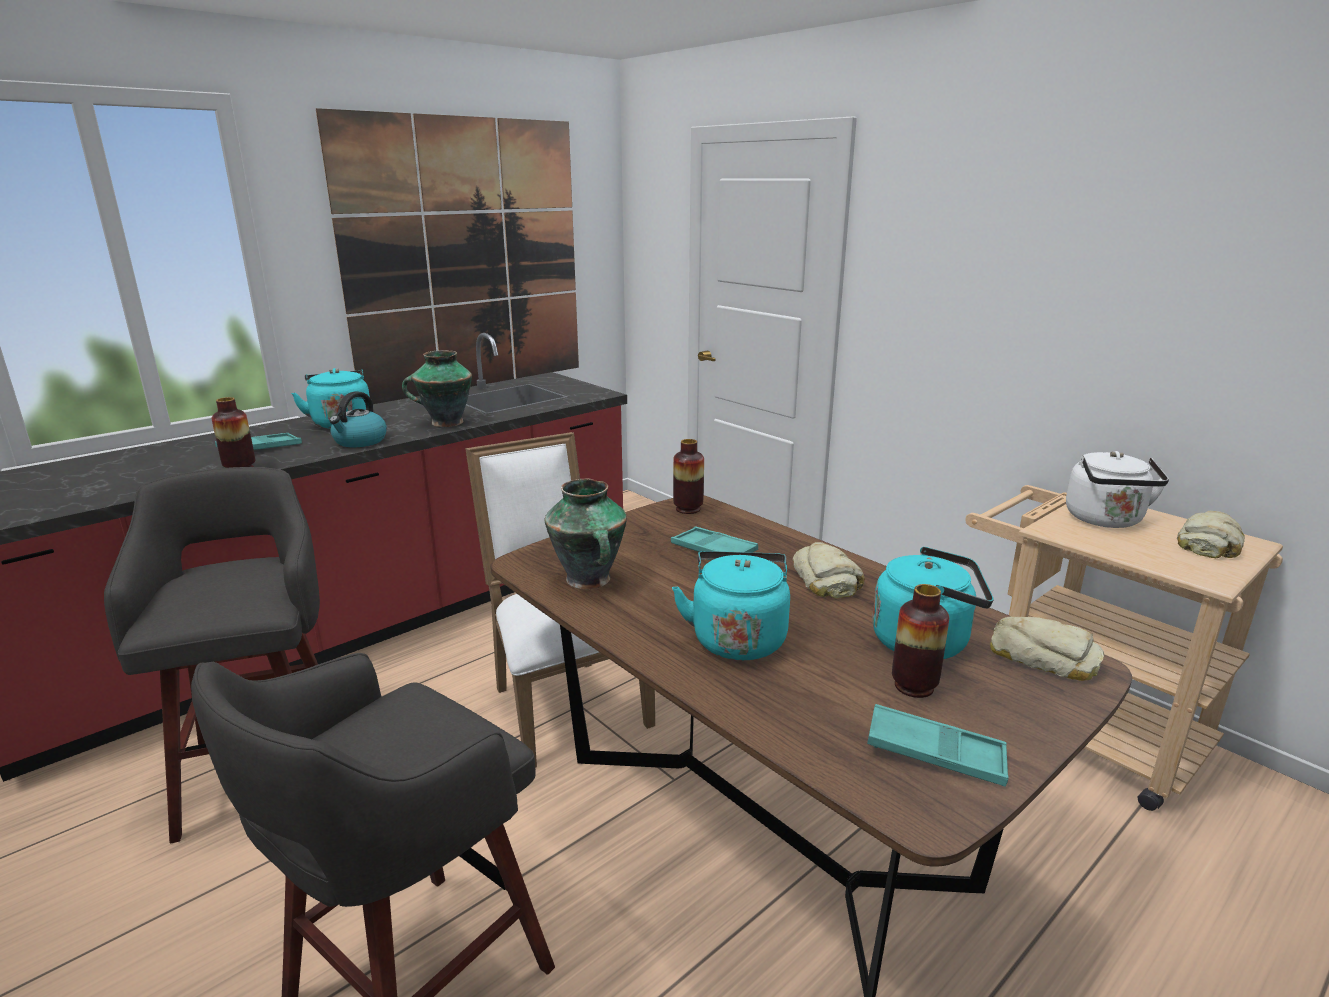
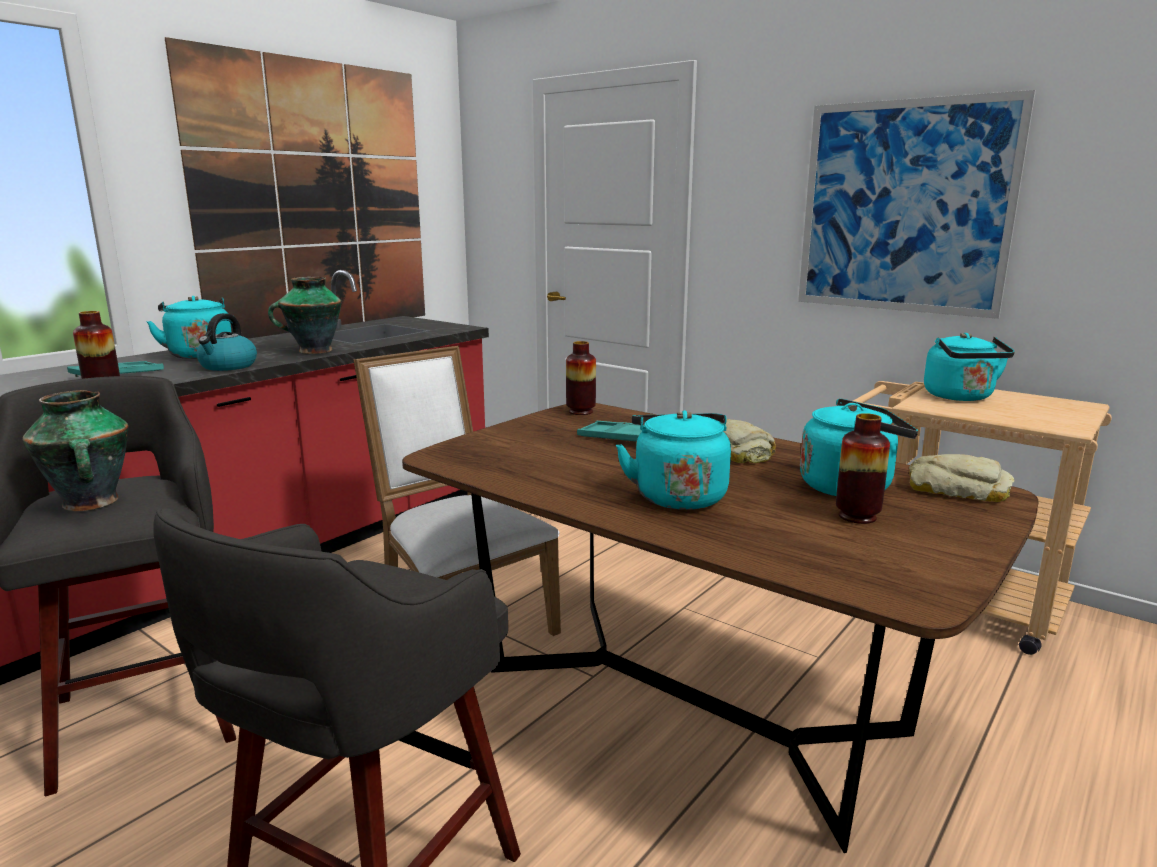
camera: 10 degrees left, 5 degrees down
vase [544,479,627,589] -> vase moved to [22,390,129,511]
turquoise tray [867,704,1009,787] -> none
white kettle [1066,451,1169,528] -> turquoise kettle [924,333,1015,401]
bread [1177,511,1245,558] -> none
none -> picture [798,90,1036,319]

